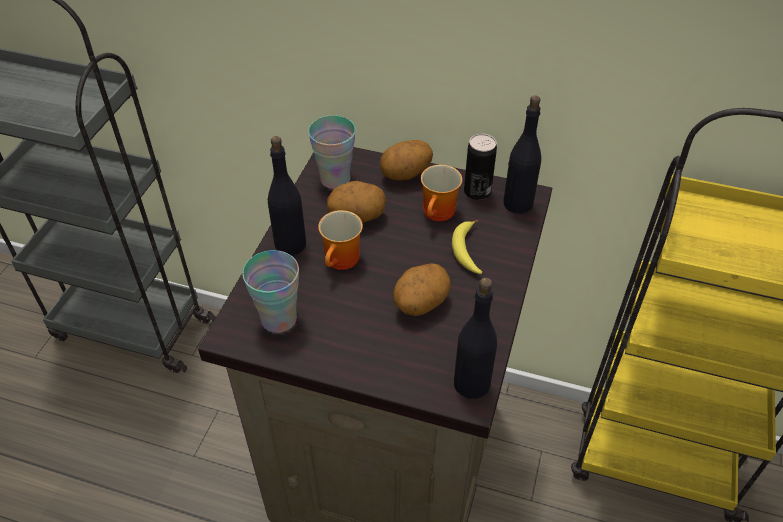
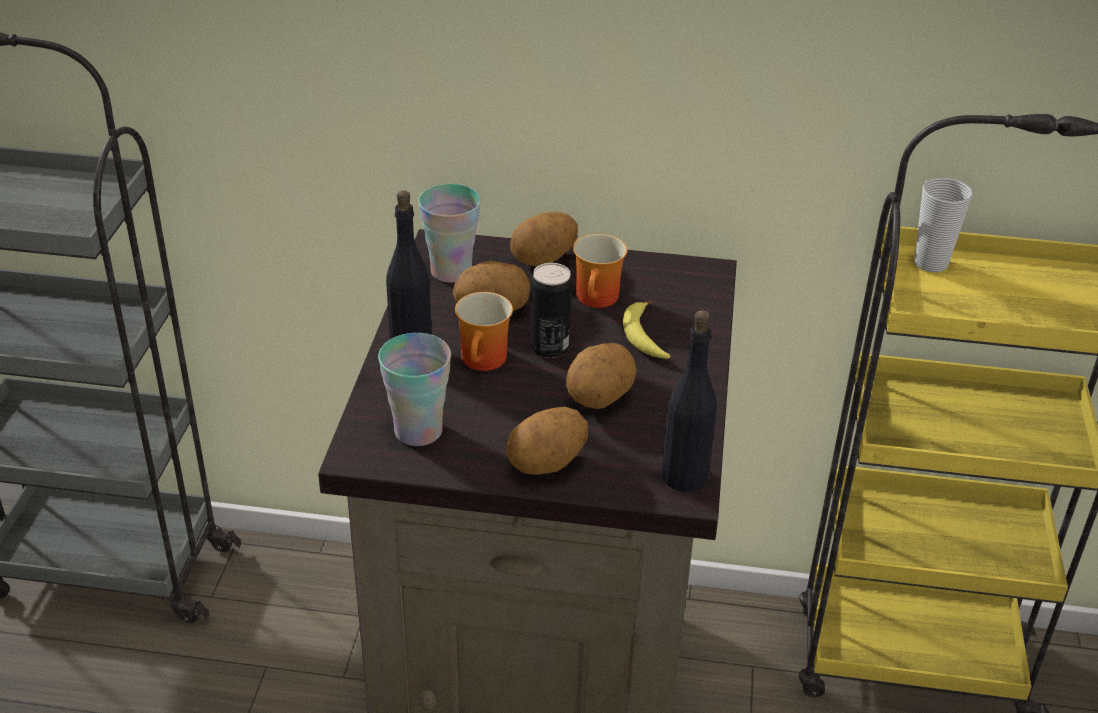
camera: 10 degrees left, 10 degrees down
can [464,134,497,200] -> can moved to [530,263,572,358]
black bottle [503,95,541,214] -> none
none -> potato [506,407,588,474]
none -> cup [914,177,973,272]

